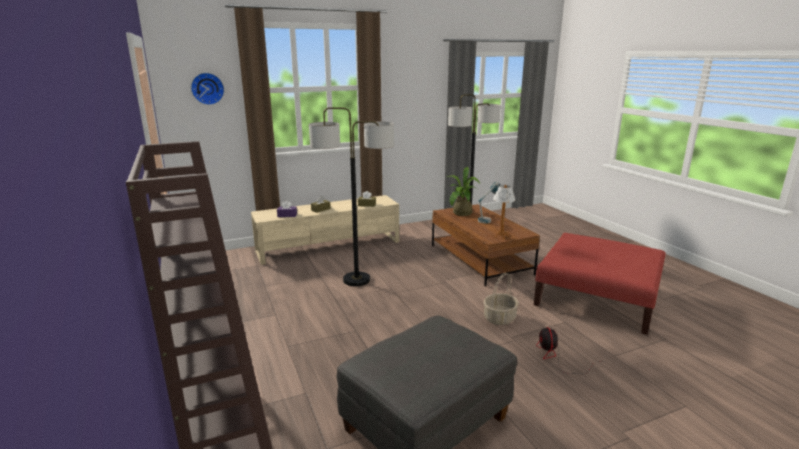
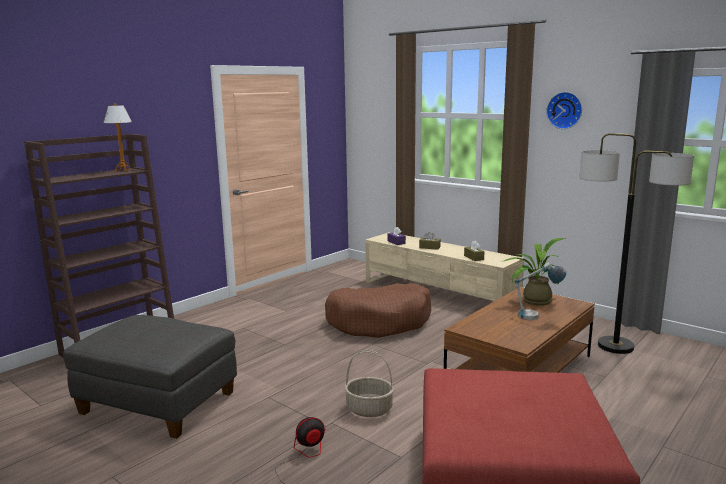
camera: 65 degrees right, 5 degrees down
wall clock [191,73,224,105] -> wall clock moved to [546,92,582,129]
floor lamp [309,107,394,286] -> brown dog bed [325,283,431,338]
table lamp [493,185,516,239] -> table lamp moved to [103,103,133,172]

